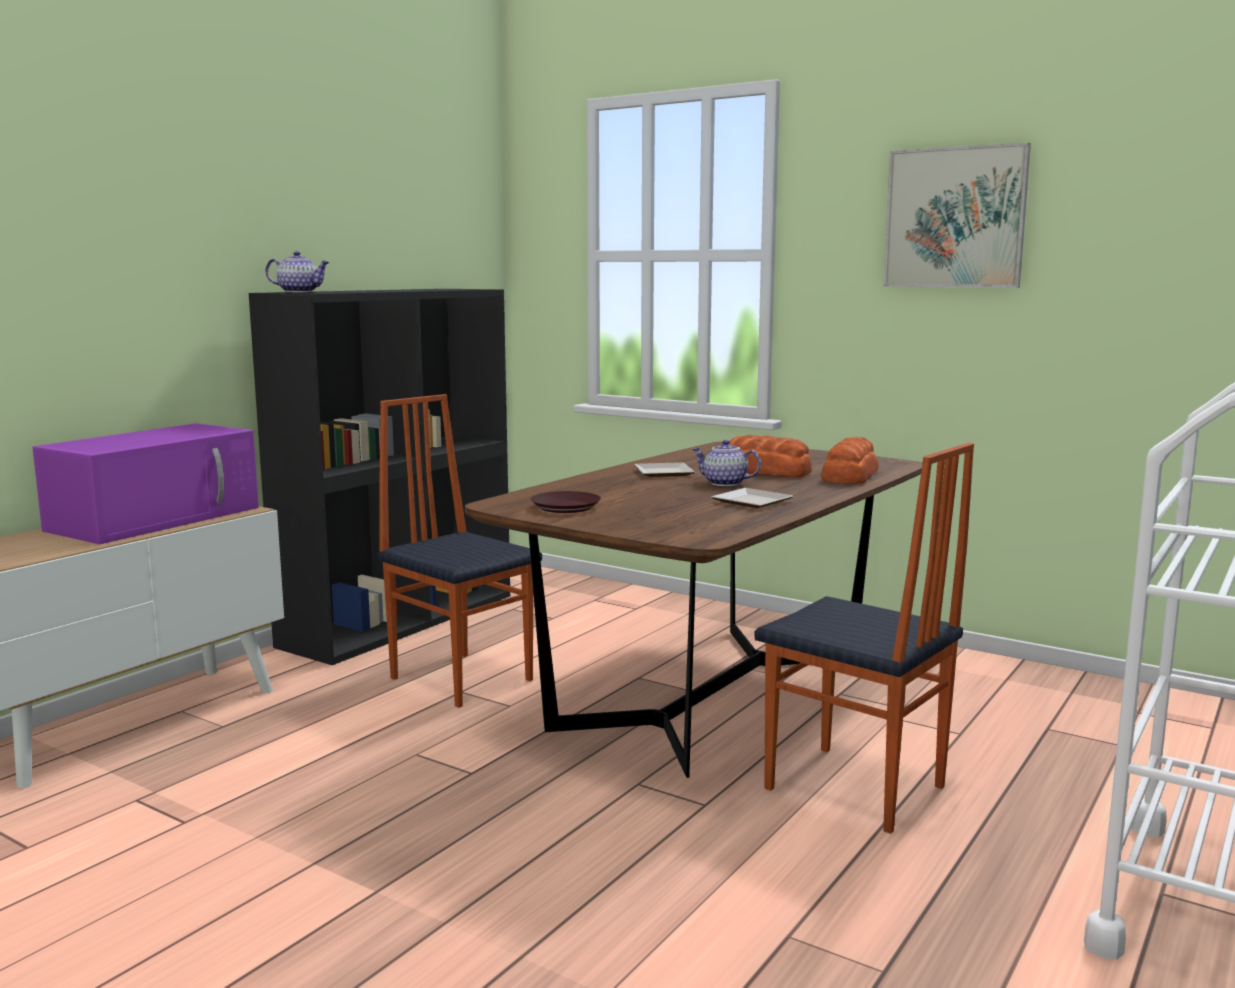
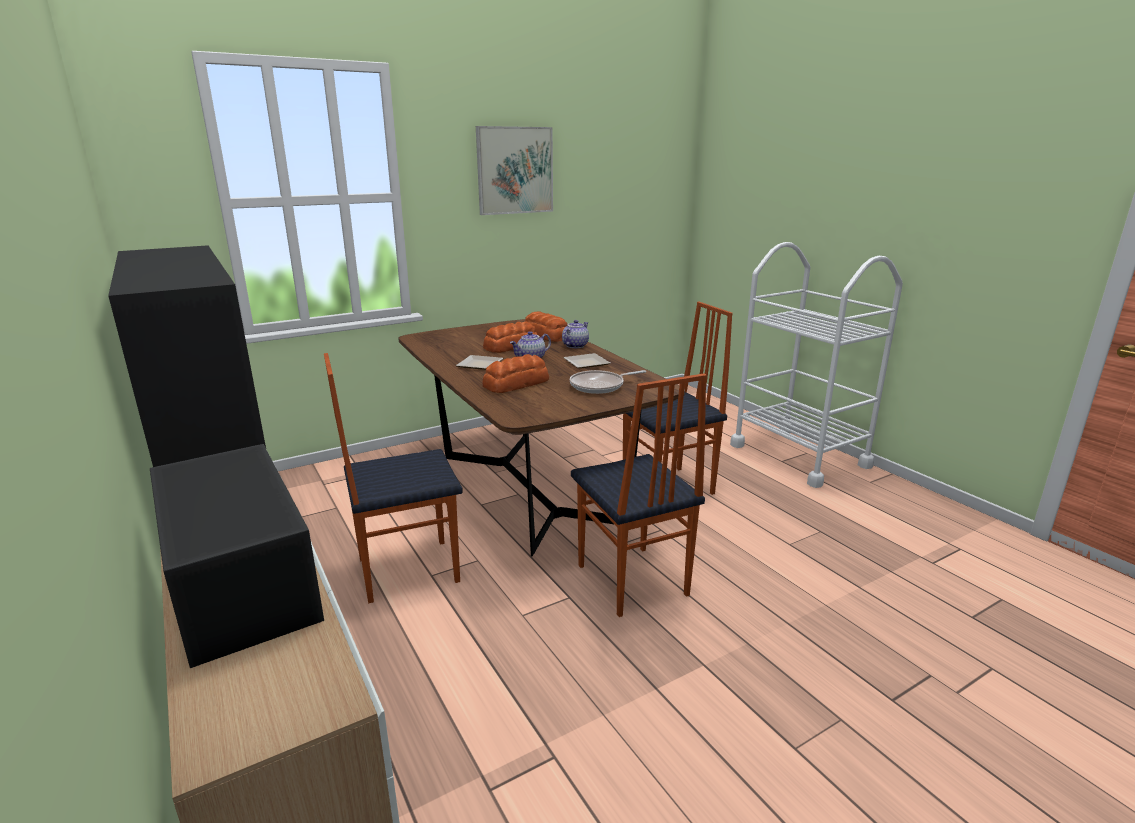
camera: 65 degrees left, 10 degrees up
purple microwave [32,423,259,544] -> black microwave [150,444,324,668]
teapot [265,251,330,292] -> teapot moved to [562,320,589,348]
brown plate [531,491,601,513] -> none
none -> bread [482,354,549,393]
none -> frying pan [570,370,646,394]
none -> chair [571,374,707,617]

